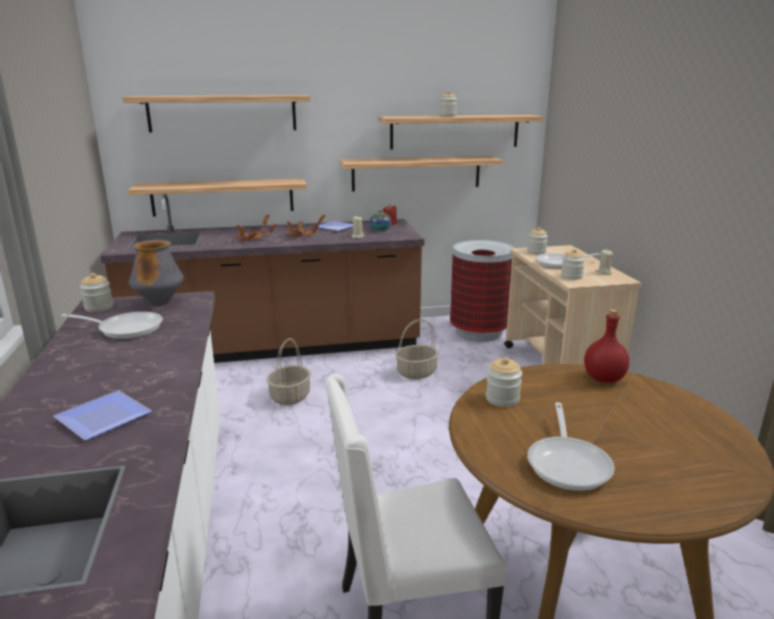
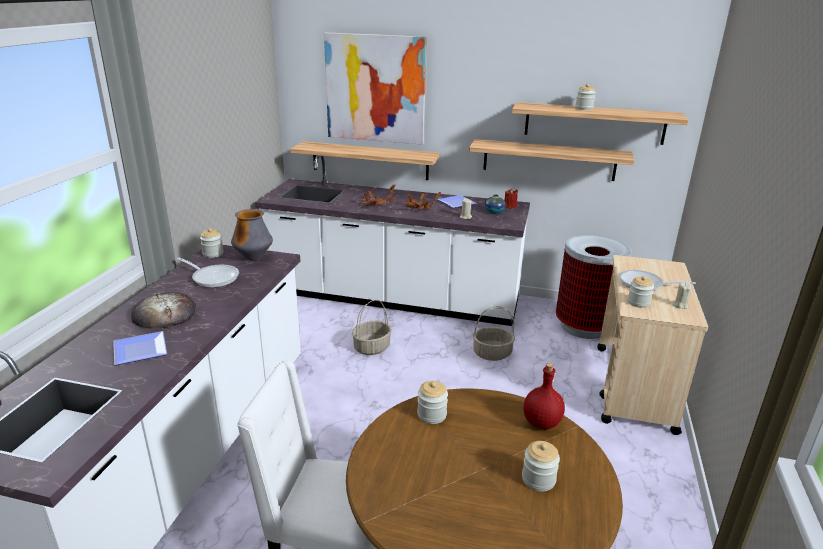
camera: 25 degrees right, 5 degrees up
brown counter [101,194,424,363] -> white counter [255,155,530,326]
shelf [123,95,310,132] -> picture [324,32,427,145]
jar [527,227,548,254] -> jar moved to [522,441,560,492]
frying pan [527,402,615,491] -> none
none -> bread [131,292,196,328]

